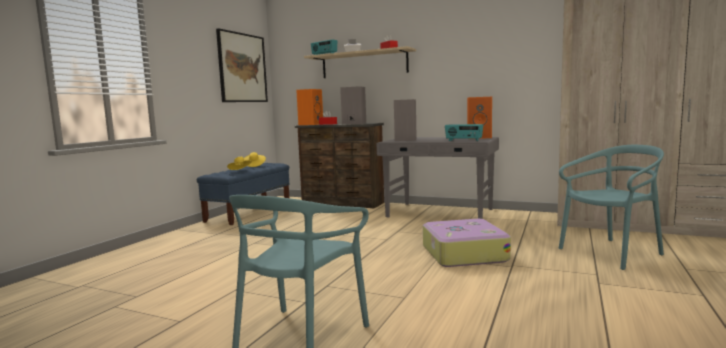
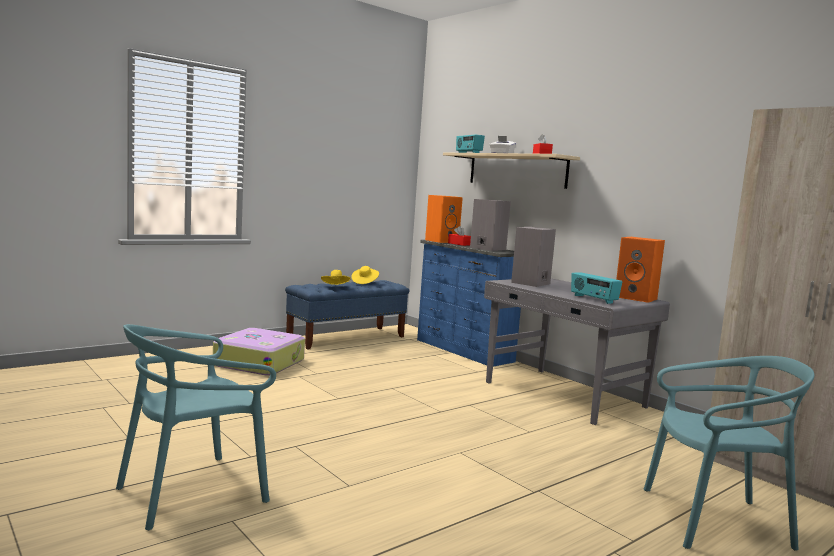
camera: 25 degrees right, 0 degrees up
picture [216,28,268,102] -> none
brown dresser [295,123,384,208] -> blue dresser [417,240,521,367]
suitcase [423,219,511,267] -> suitcase moved to [213,328,305,376]

